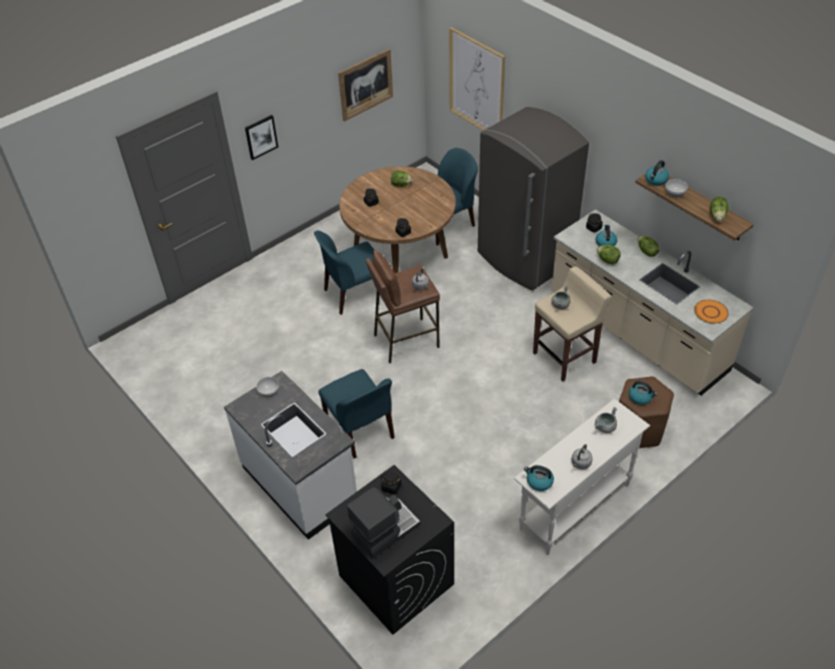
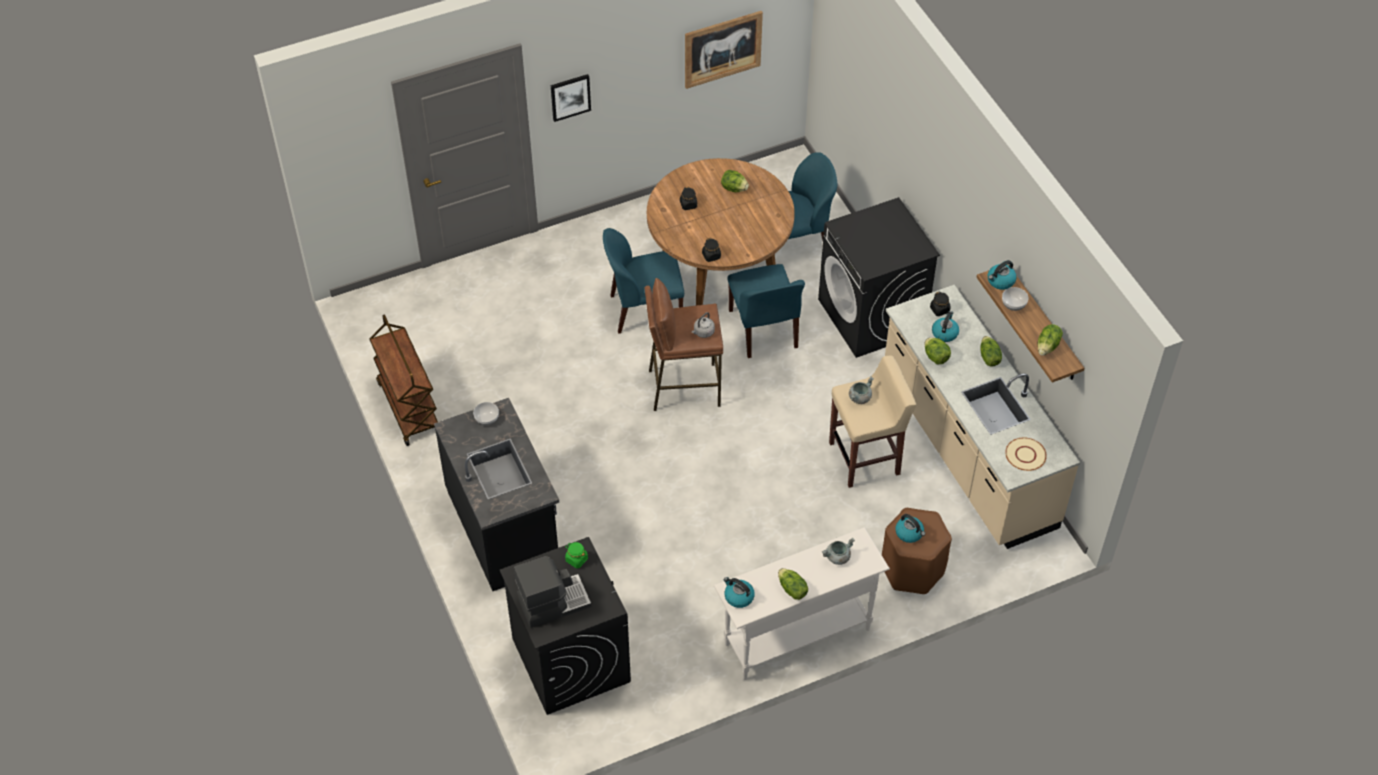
camera: 15 degrees right, 5 degrees up
white counter [224,371,357,540] -> black counter [434,398,559,591]
blue chair [318,369,395,459] -> blue chair moved to [727,264,805,358]
black jar [381,471,402,494] -> green jar [565,542,588,568]
picture [449,27,505,131] -> none
grey fridge [478,107,589,291] -> black washing machine [818,197,940,358]
grey kettle [572,444,593,469] -> lettuce [778,568,808,600]
orange plate [694,300,729,324] -> beige plate [1005,437,1047,471]
none -> brown cart [369,314,438,446]

